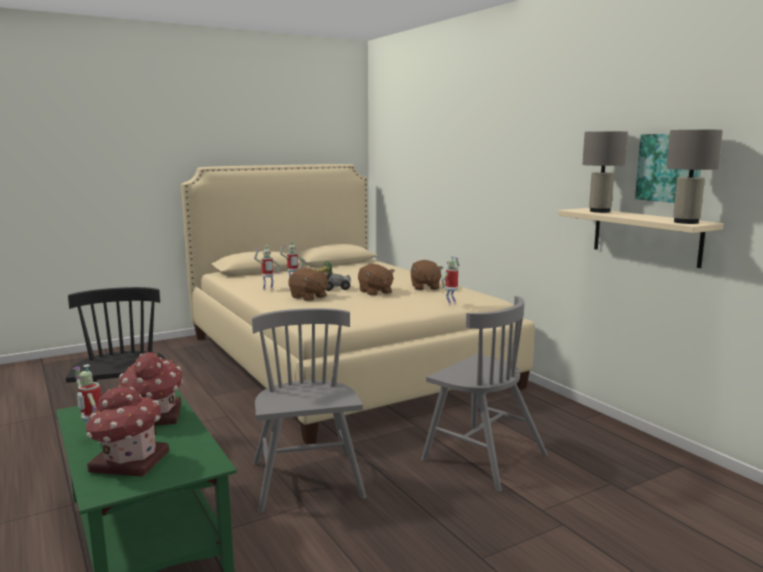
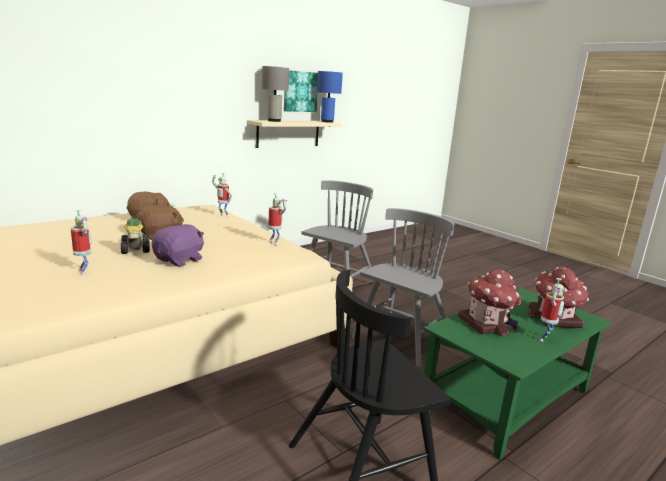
camera: 100 degrees left, 5 degrees up
grey chair [252,308,366,513] -> grey chair turned 150 degrees clockwise [352,208,454,367]
toy robot [254,246,280,290] -> toy robot moved to [268,193,287,245]
brown plush toy [288,268,329,301] -> purple plush toy [152,224,204,267]
grey table lamp [667,130,723,224] -> blue table lamp [317,71,343,123]

